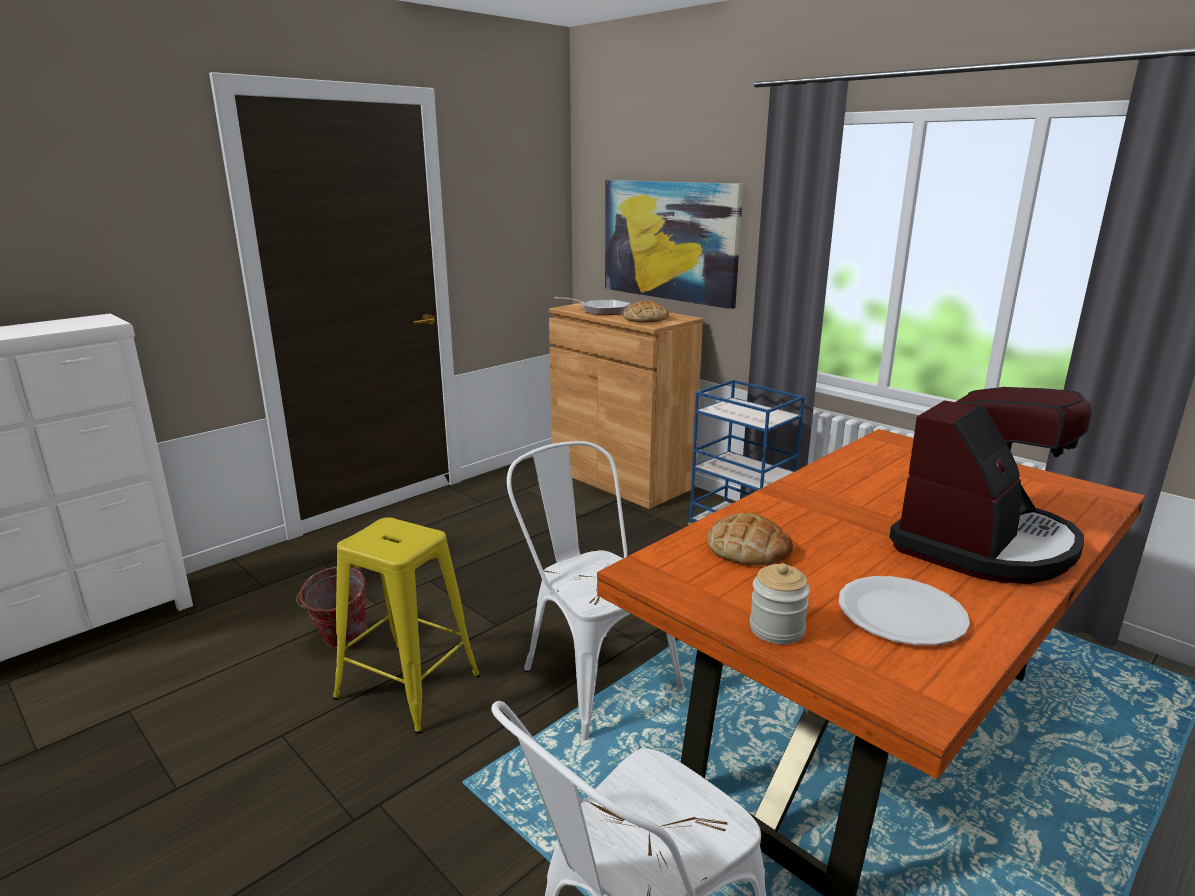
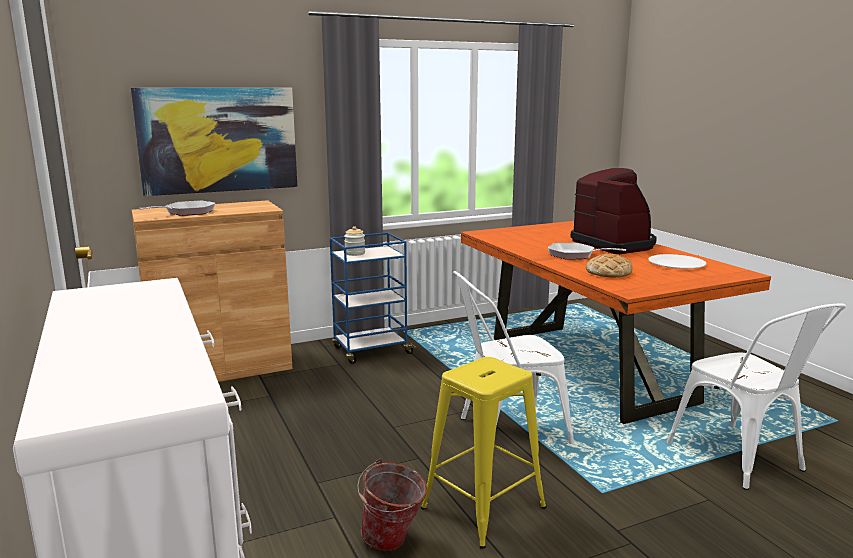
camera: 70 degrees left, 5 degrees down
bread [623,300,669,322] -> none
jar [750,563,810,644] -> jar moved to [344,226,365,256]
none -> frying pan [548,243,626,259]

